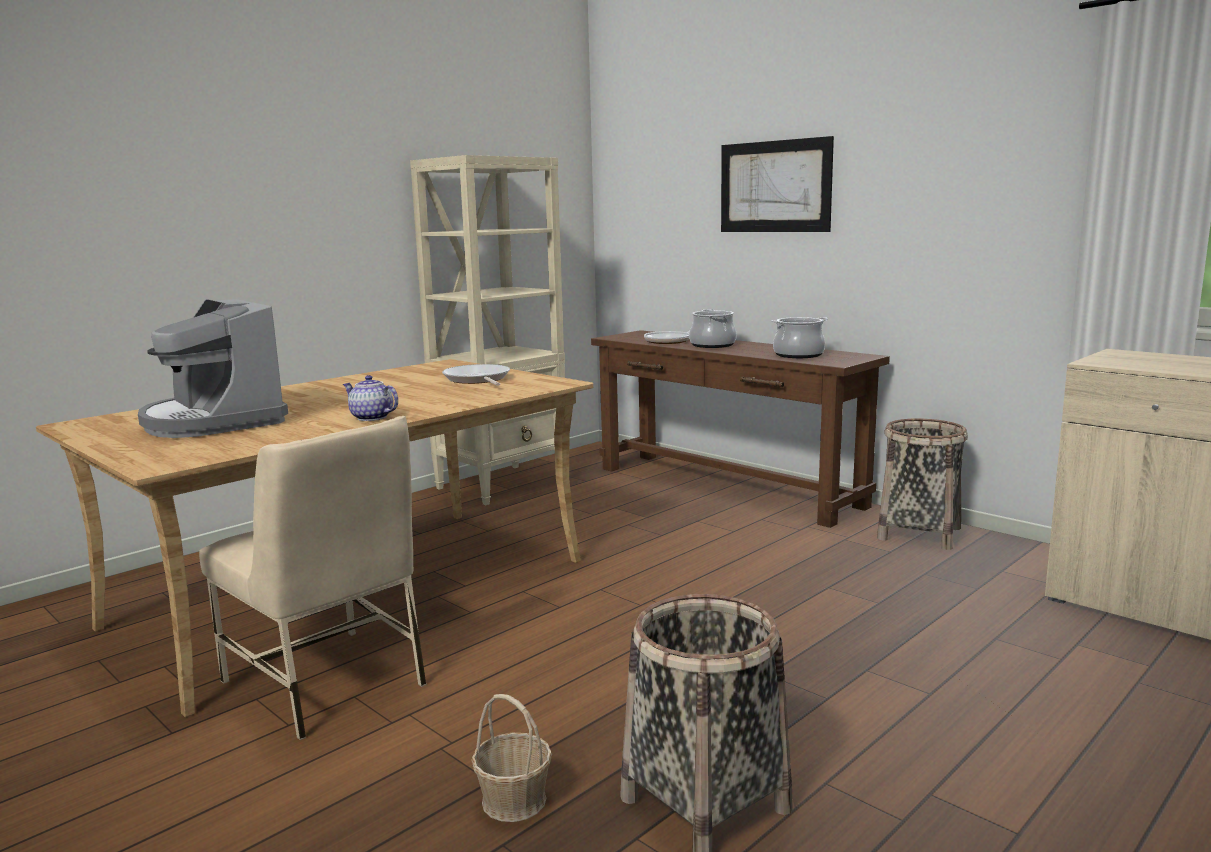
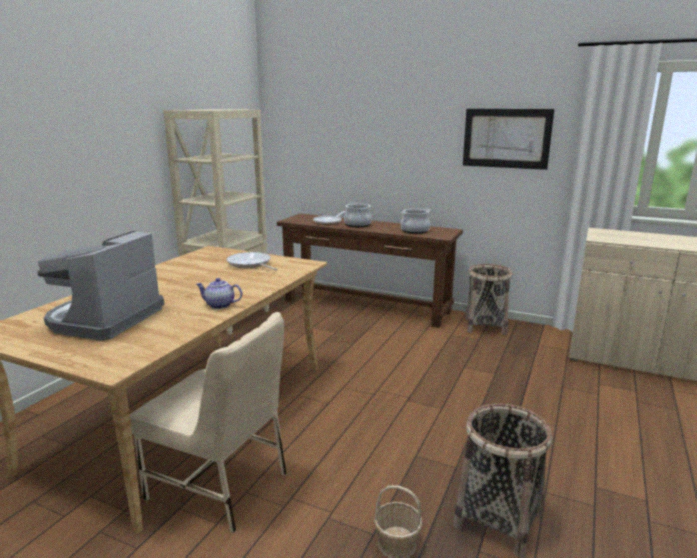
camera: 20 degrees left, 5 degrees up
coffee machine [138,299,288,438] -> coffee machine turned 75 degrees clockwise [37,230,164,341]
picture [721,136,834,232] -> picture moved to [463,109,554,170]

